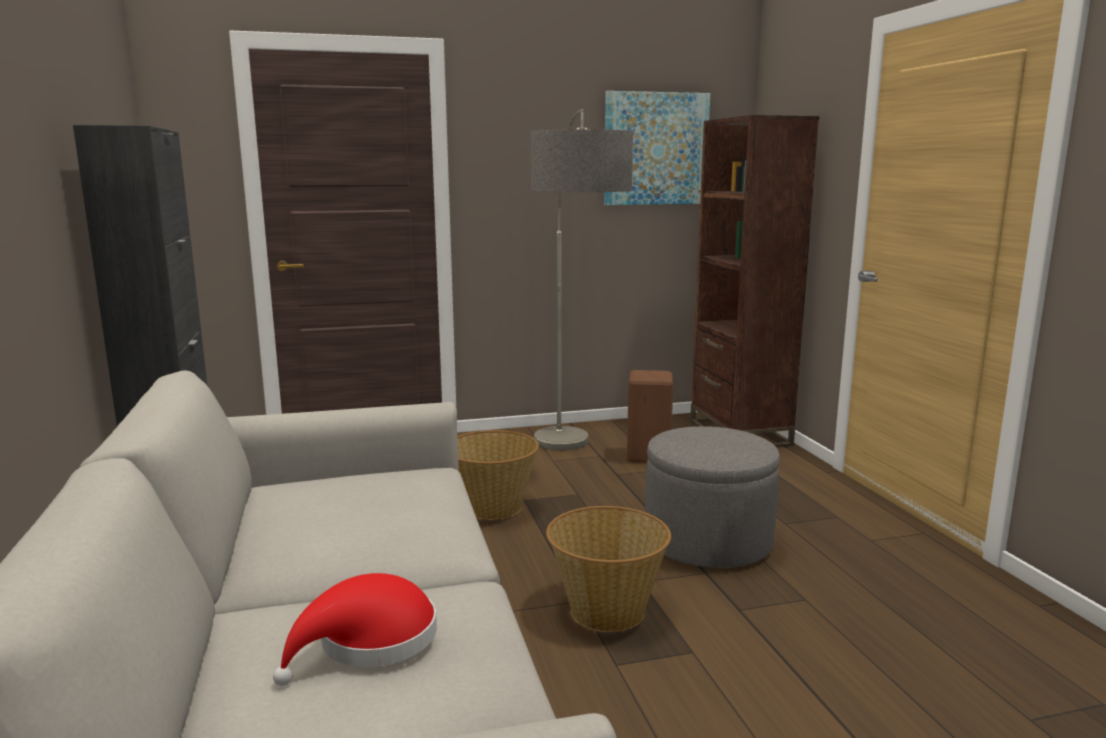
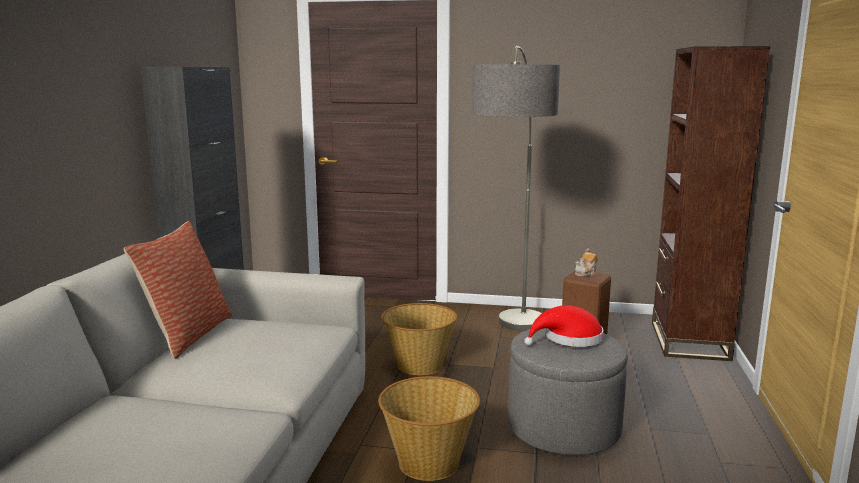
camera: 25 degrees right, 0 degrees up
red hat [273,573,437,686] -> red hat moved to [524,305,603,347]
picture [604,91,710,205] -> none
none -> pillow [124,221,232,359]
none -> teapot [575,248,598,277]

